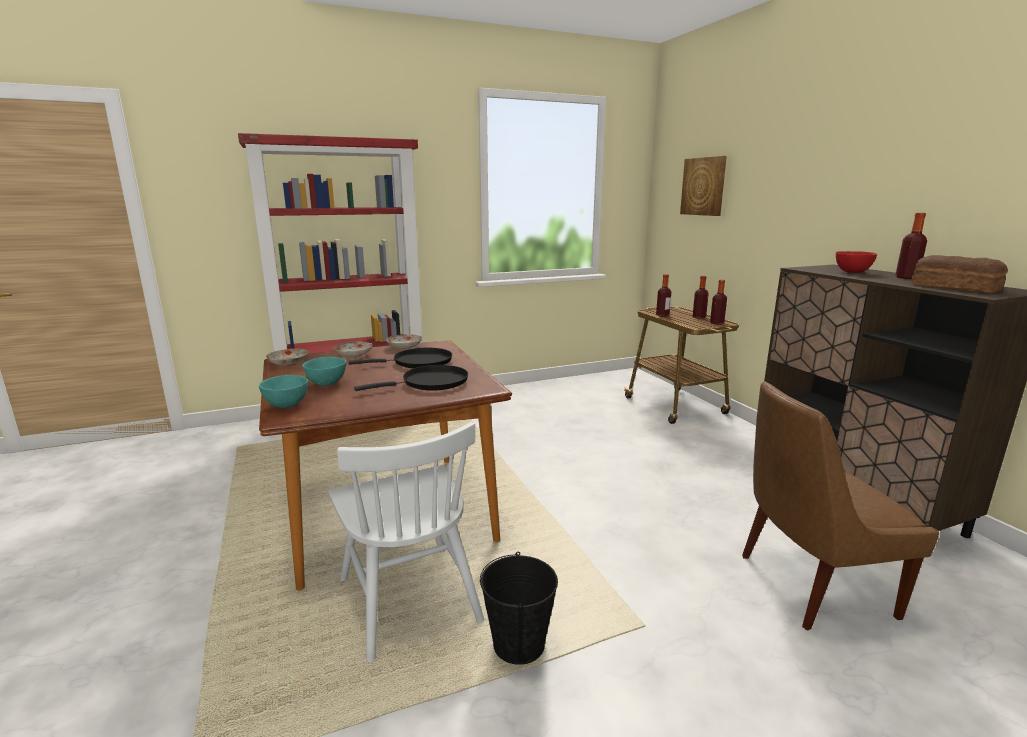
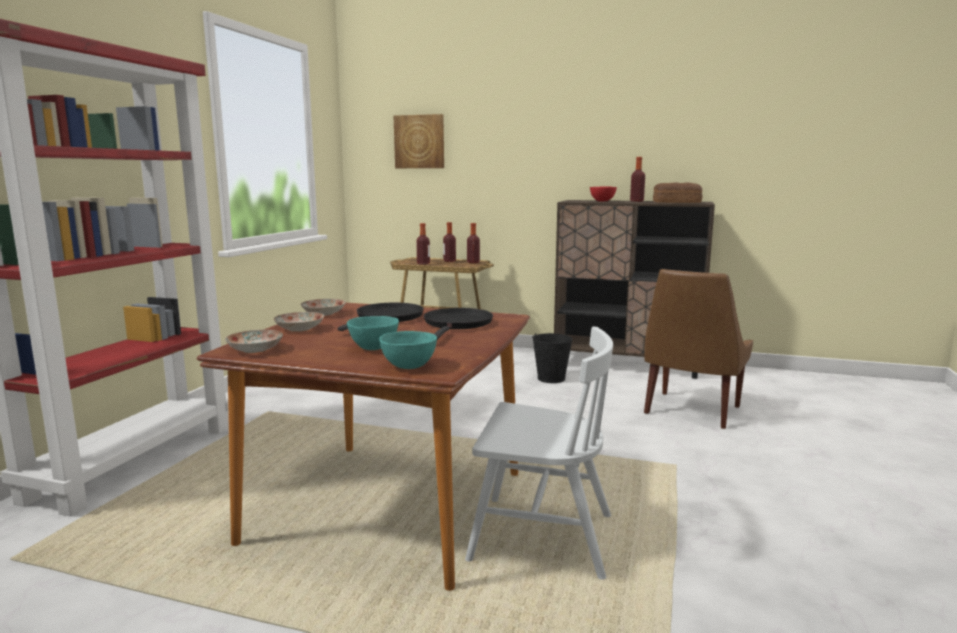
camera: 50 degrees left, 5 degrees down
black bucket [480,551,558,665] -> black bucket moved to [532,333,573,383]

